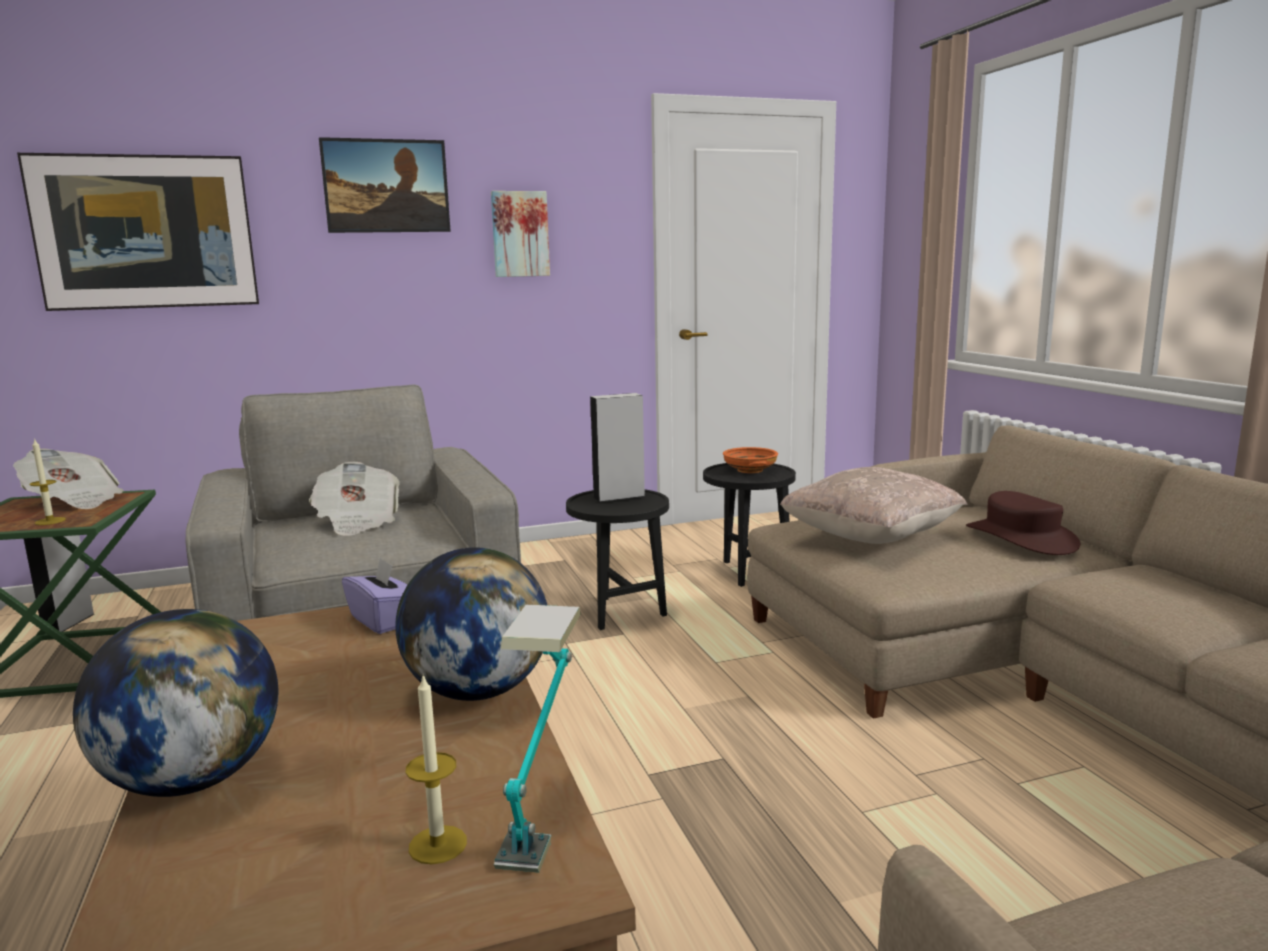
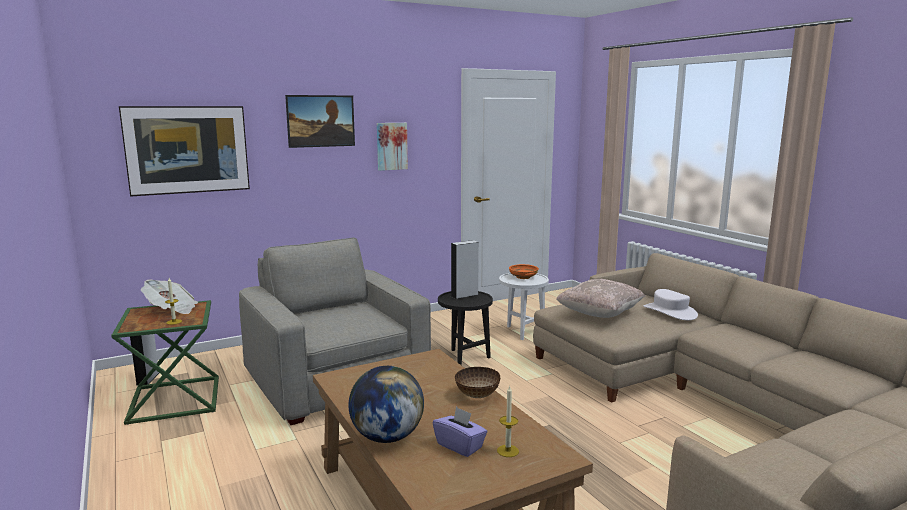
camera: 10 degrees left, 0 degrees up
newspaper [309,462,400,536] -> none
purple tissue box [342,557,407,634] -> purple tissue box moved to [433,407,487,457]
globe [395,547,547,701] -> bowl [455,367,500,398]
table lamp [493,605,581,873] -> none
black side table [703,463,796,587] -> white side table [499,273,549,340]
brown hat [966,491,1080,555] -> white hat [644,289,698,320]

